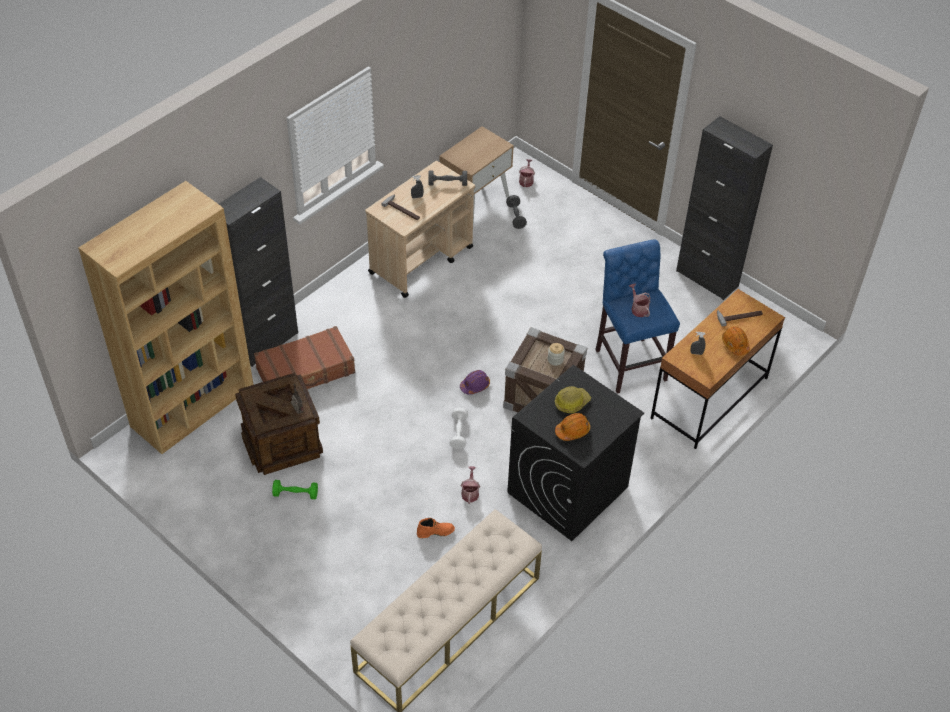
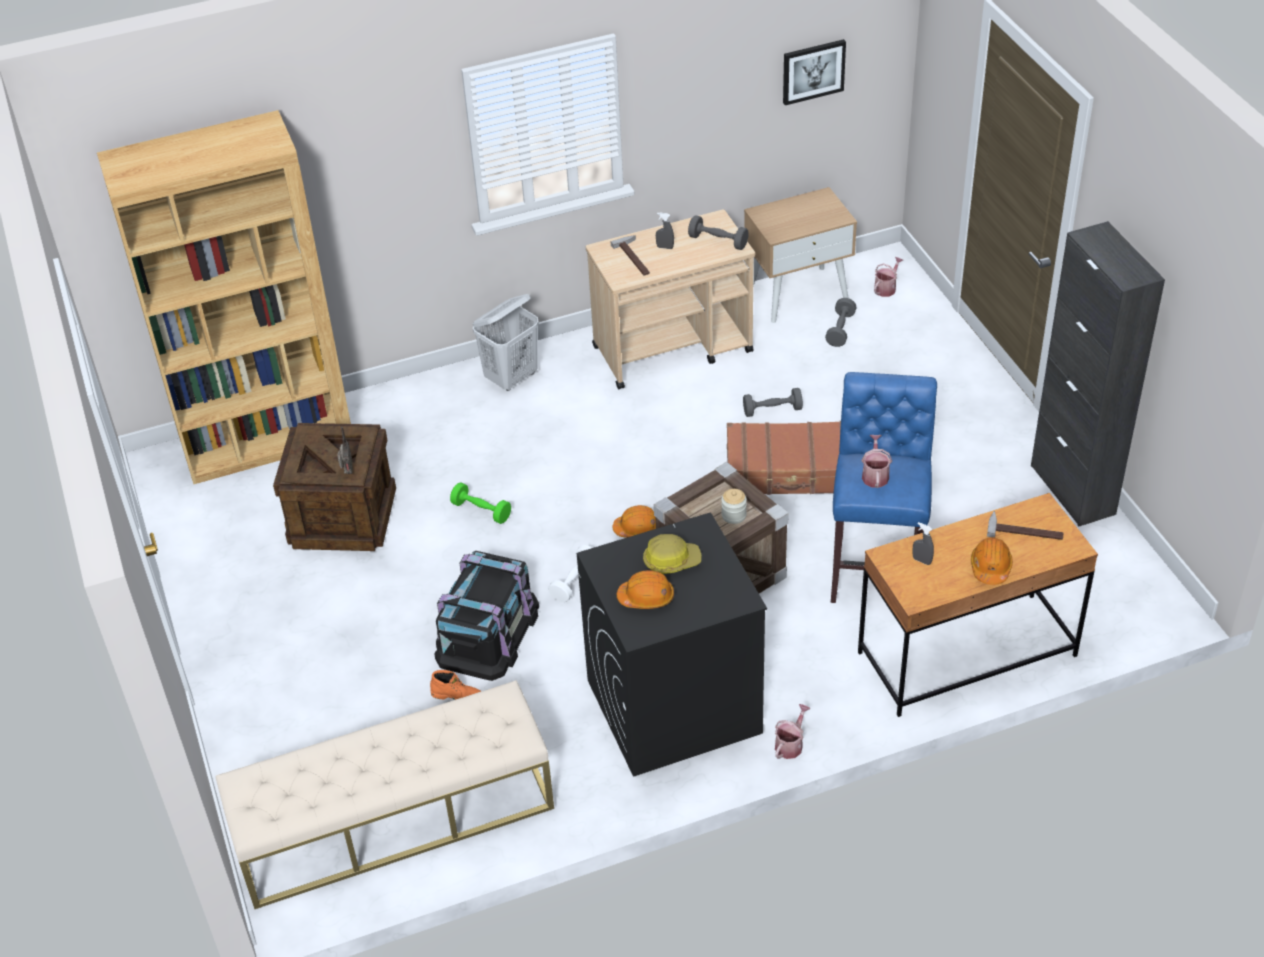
camera: 30 degrees right, 5 degrees down
black cabinet [219,177,298,367] -> none
brown suitcase [254,326,355,389] -> brown suitcase moved to [727,421,841,495]
green dumbbell [272,480,318,499] -> green dumbbell moved to [450,483,511,524]
purple hard hat [460,370,490,395] -> orange hard hat [612,505,656,537]
watering can [461,466,480,504] -> watering can moved to [775,704,810,759]
none -> black storage box [434,551,539,681]
none -> white laundry basket [473,294,539,391]
none -> grey dumbbell [743,388,803,417]
none -> picture [783,39,846,105]

